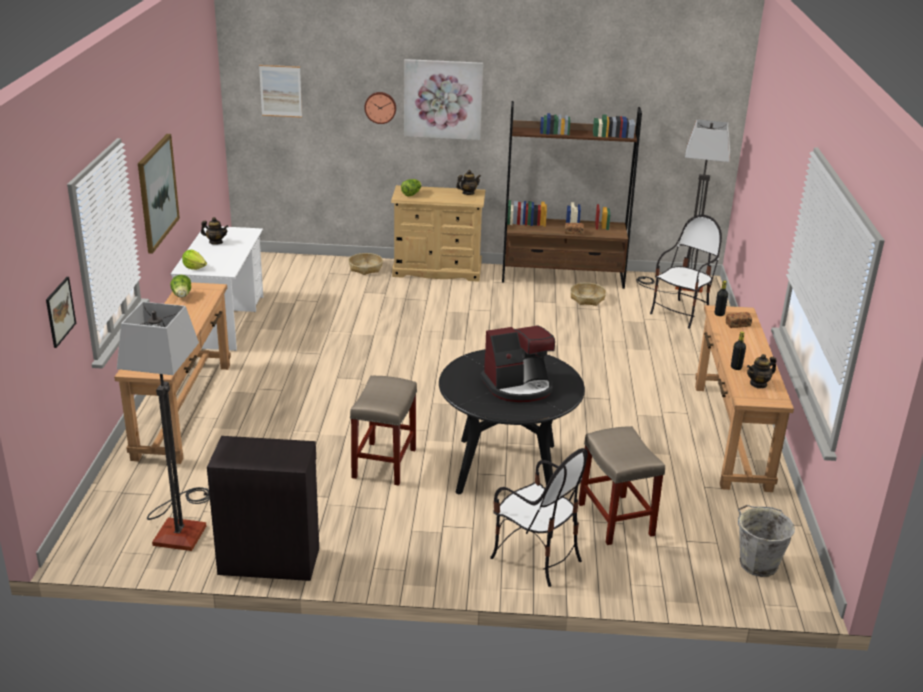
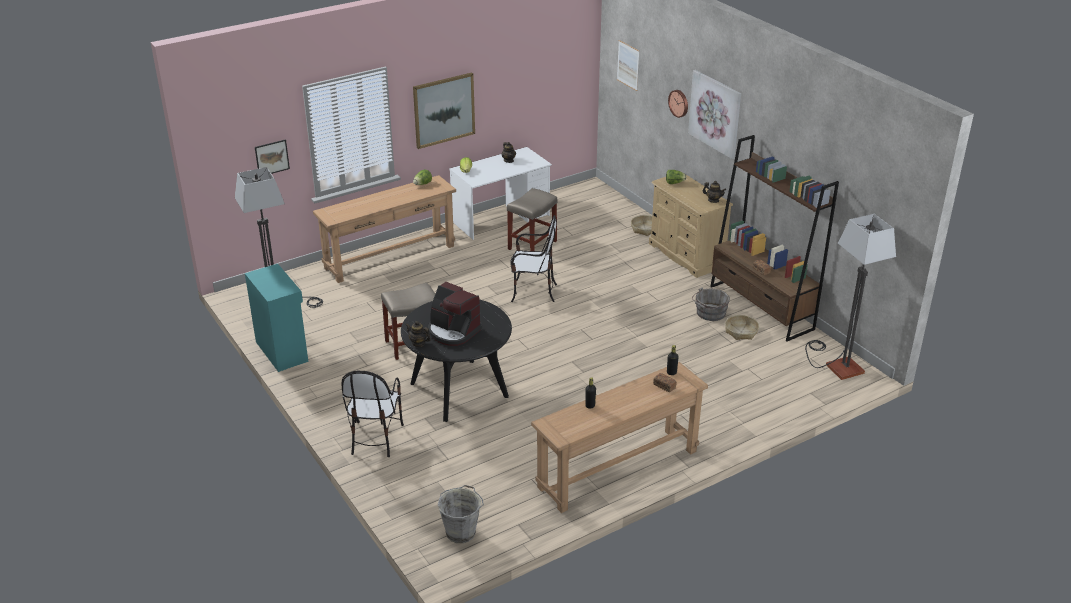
camera: 55 degrees right, 5 degrees up
black cabinet [207,436,319,581] -> turquoise cabinet [245,264,308,372]
beige stool [578,426,665,545] -> beige stool moved to [507,188,557,251]
chair [650,215,722,329] -> chair moved to [510,215,557,302]
teapot [747,354,777,388] -> teapot moved to [405,321,431,347]
none -> grey bucket [692,287,730,321]

